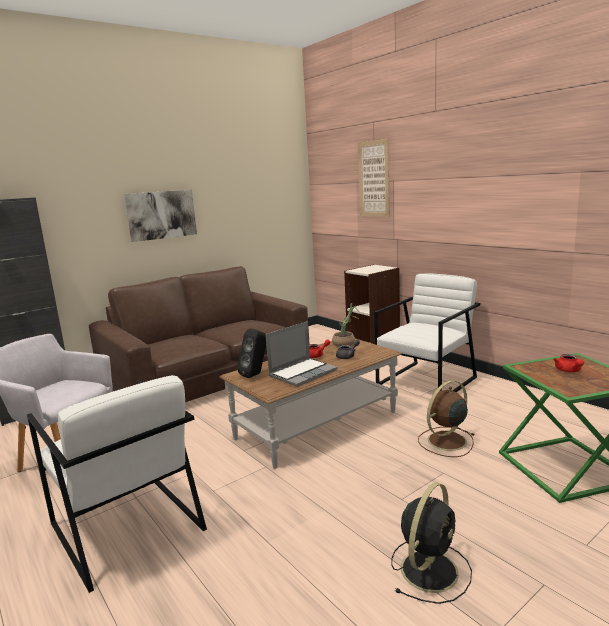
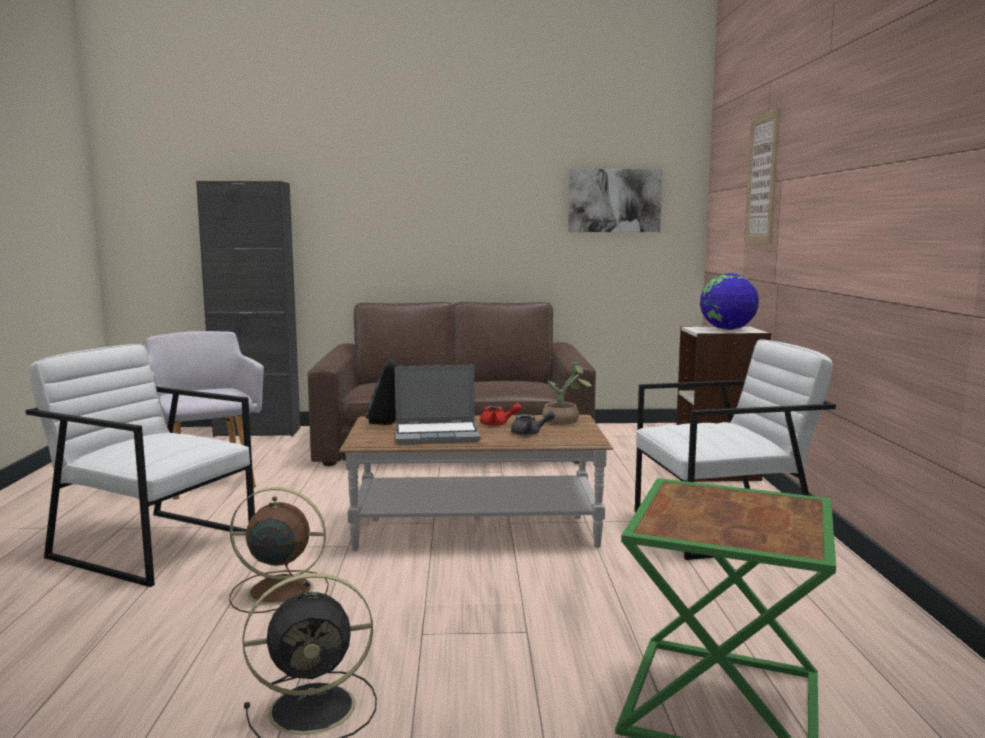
camera: 35 degrees right, 5 degrees down
white armchair [27,375,207,593] -> white armchair turned 120 degrees clockwise [26,344,255,587]
picture [124,190,197,242] -> picture moved to [568,169,663,232]
brown fan [418,380,475,457] -> brown fan moved to [229,487,329,613]
red teapot [553,354,584,372] -> none
none -> globe [700,273,759,330]

